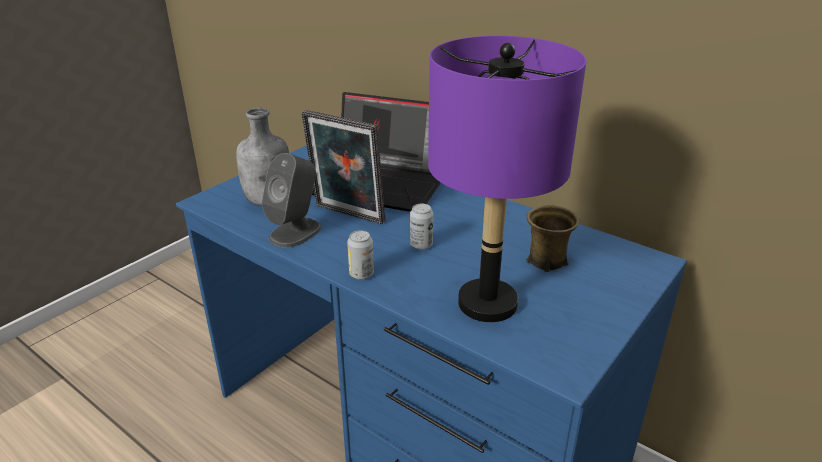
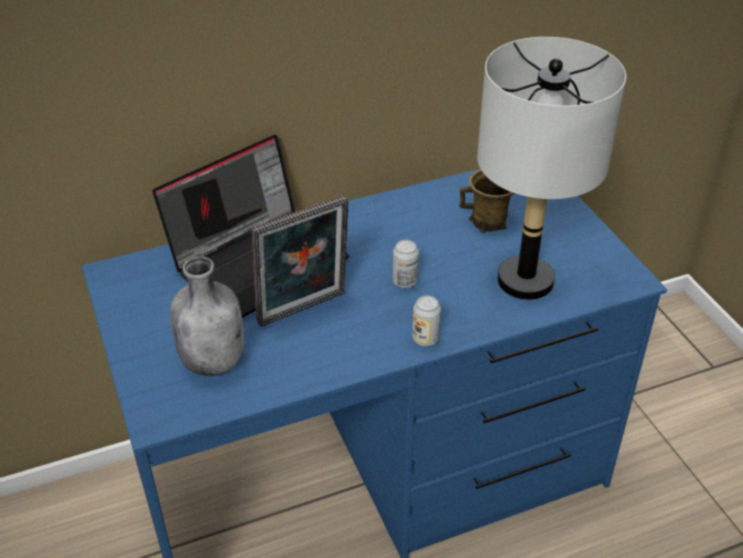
camera: 60 degrees left, 10 degrees up
grey speaker [262,153,322,248] -> none
purple table lamp [428,36,586,322] -> grey table lamp [477,37,626,300]

